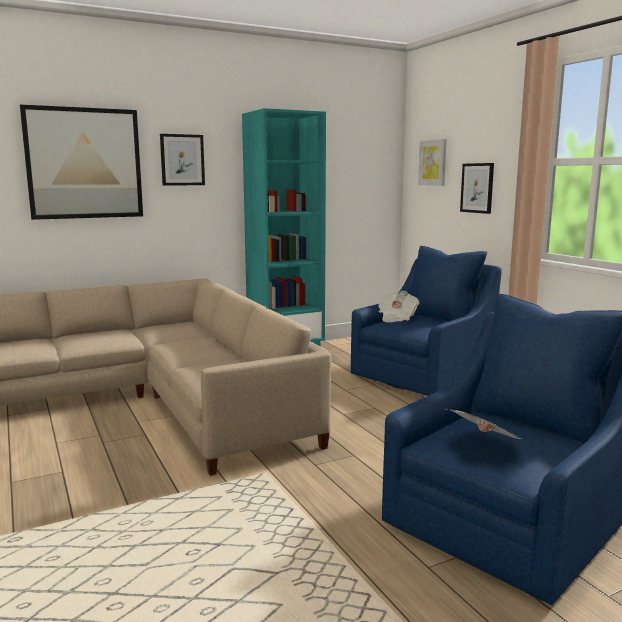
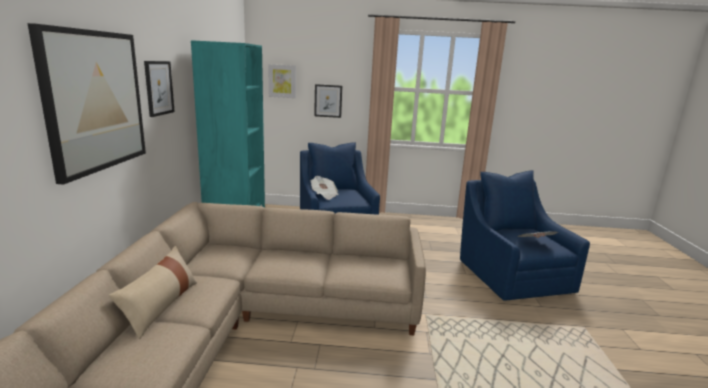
camera: 60 degrees left, 5 degrees up
none -> beige pillow [109,246,198,339]

